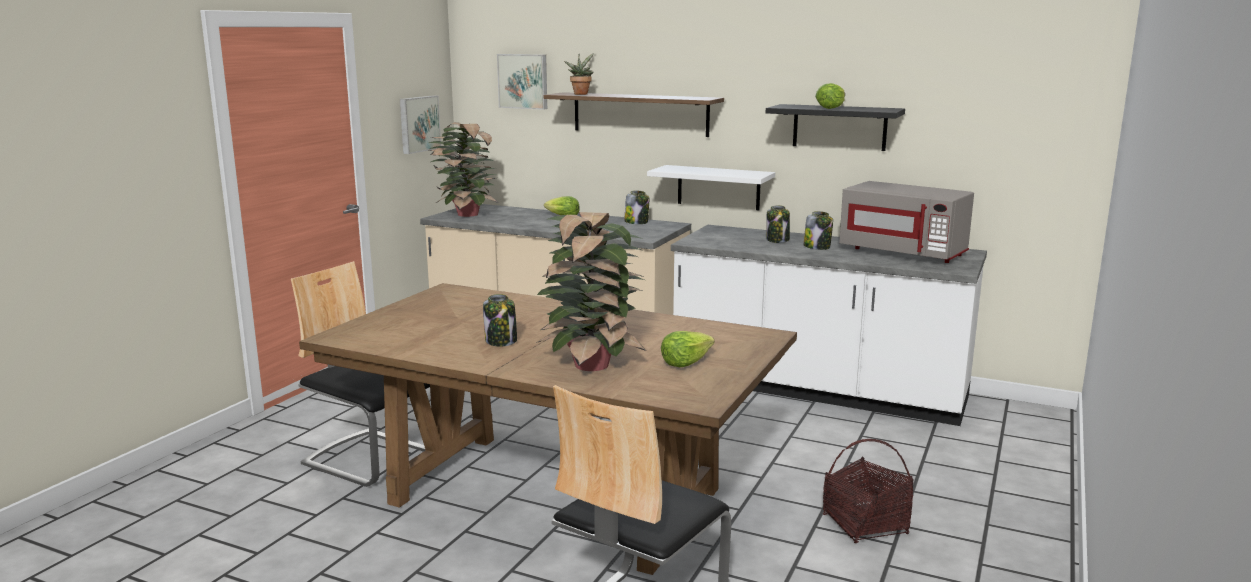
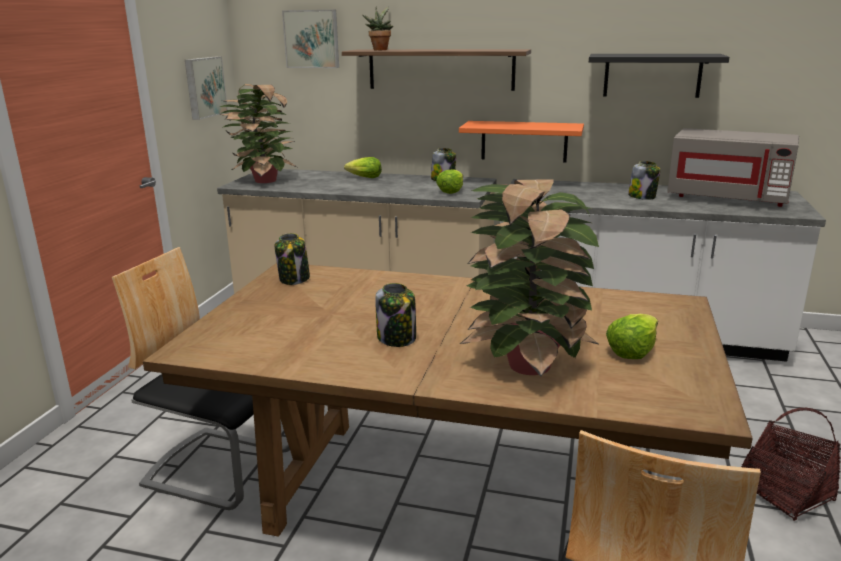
camera: 10 degrees left, 5 degrees up
white shelf [647,165,775,210] -> orange shelf [459,121,584,163]
jar [766,205,790,243] -> jar moved to [275,233,310,285]
lettuce [815,83,845,109] -> lettuce moved to [436,169,463,194]

